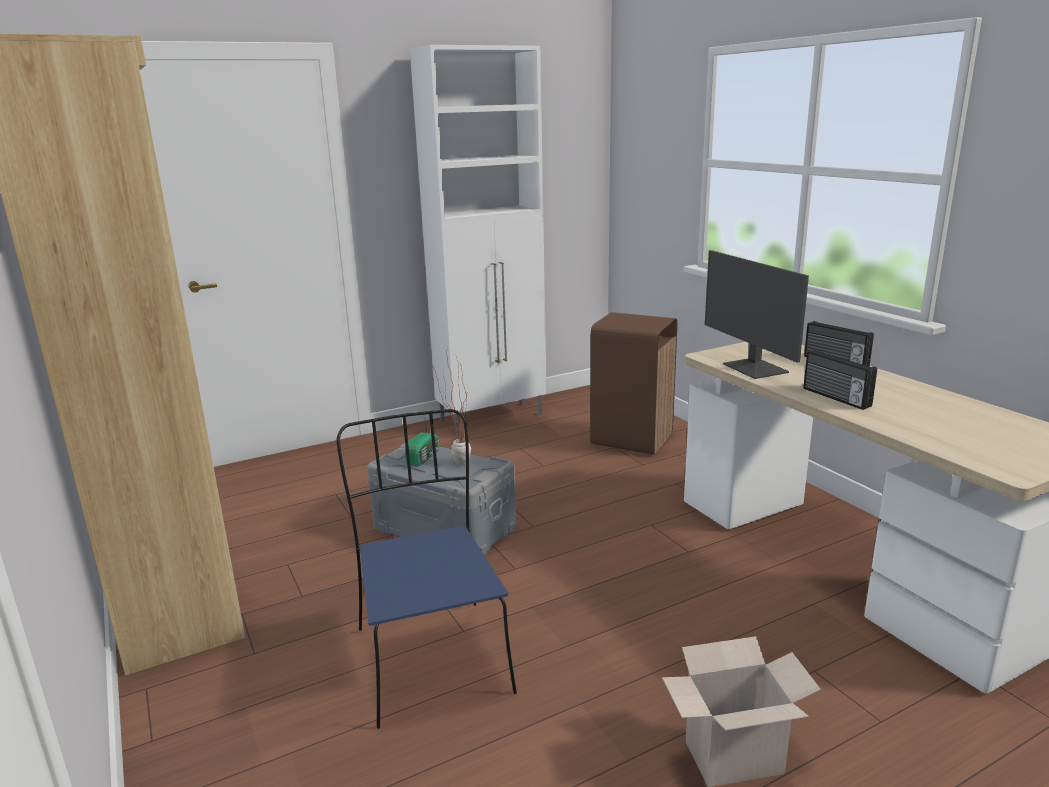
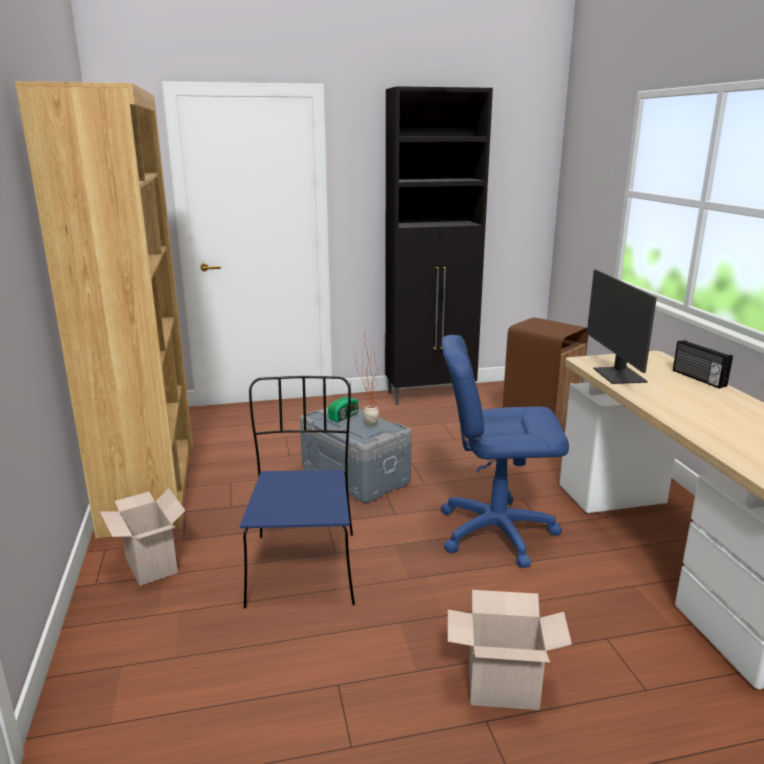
camera: 15 degrees right, 0 degrees up
white cabinet [410,45,547,435] -> black cabinet [385,86,493,405]
radio [803,350,877,410] -> none
none -> cardboard box [100,488,186,586]
none -> blue office chair [441,335,569,568]

